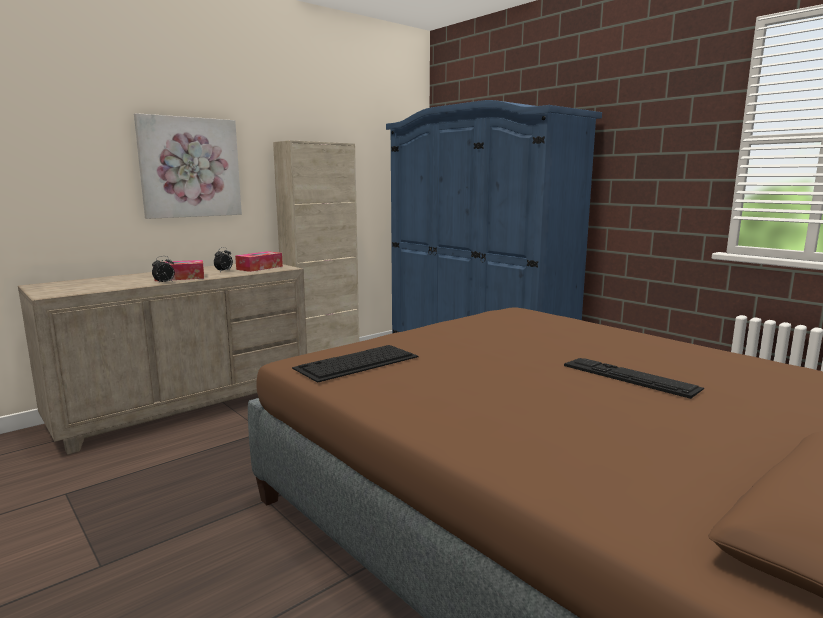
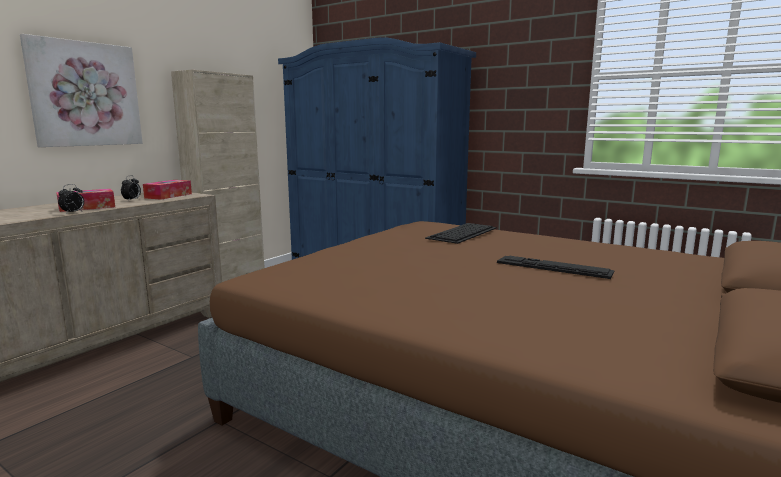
camera: 15 degrees left, 0 degrees up
keyboard [292,345,419,383] -> keyboard moved to [425,223,497,244]

